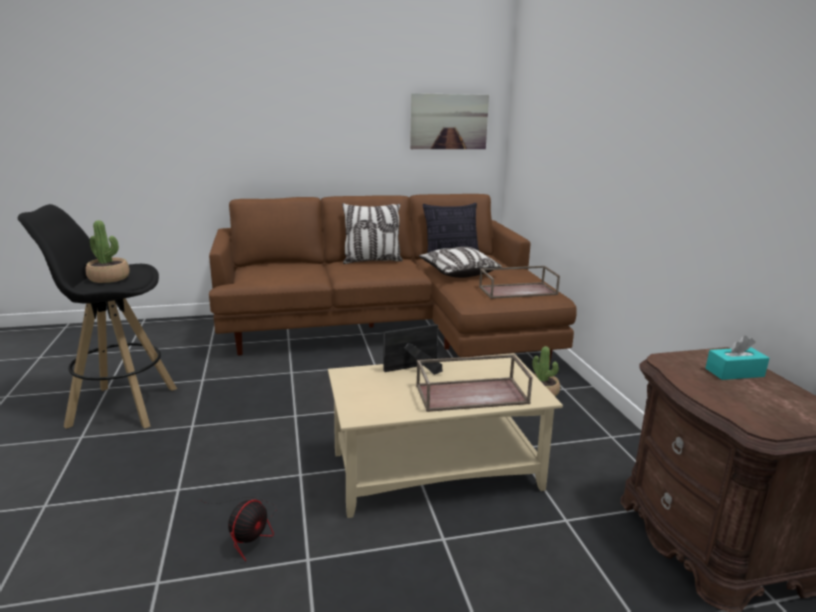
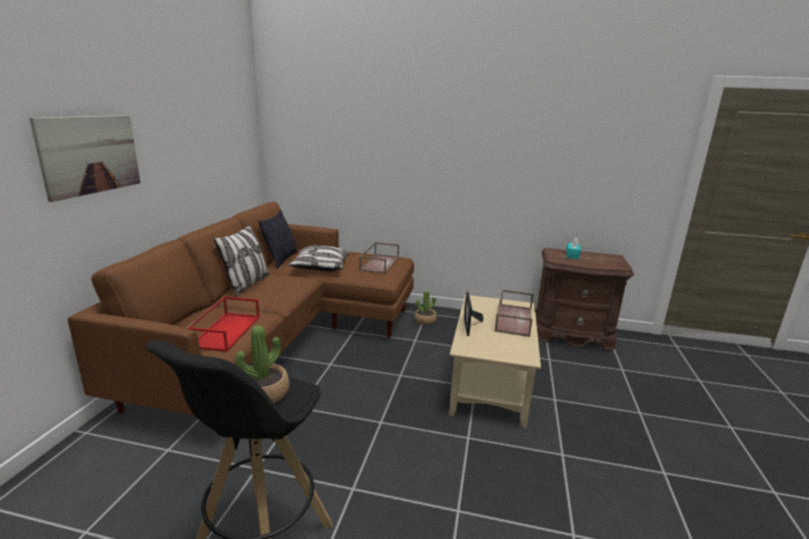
camera: 65 degrees left, 0 degrees up
fan [201,497,277,561] -> none
picture [410,93,489,149] -> picture moved to [29,115,140,202]
none -> red tray [186,297,260,352]

